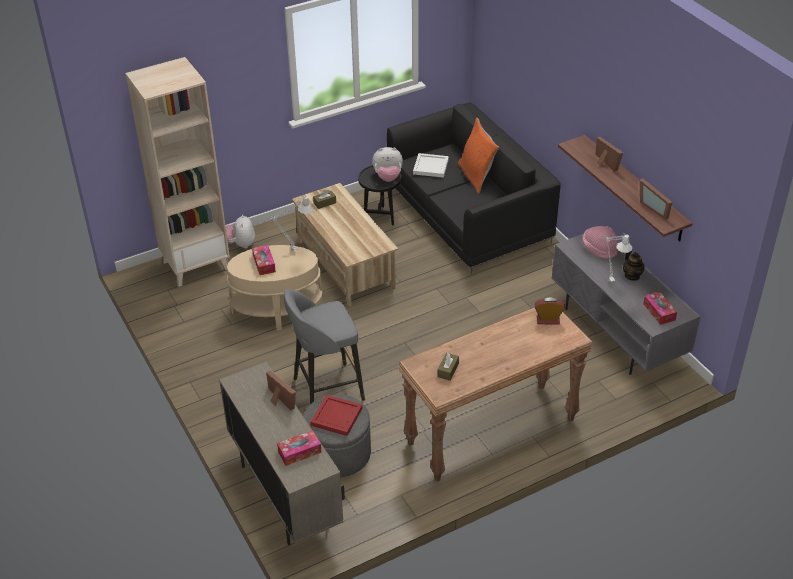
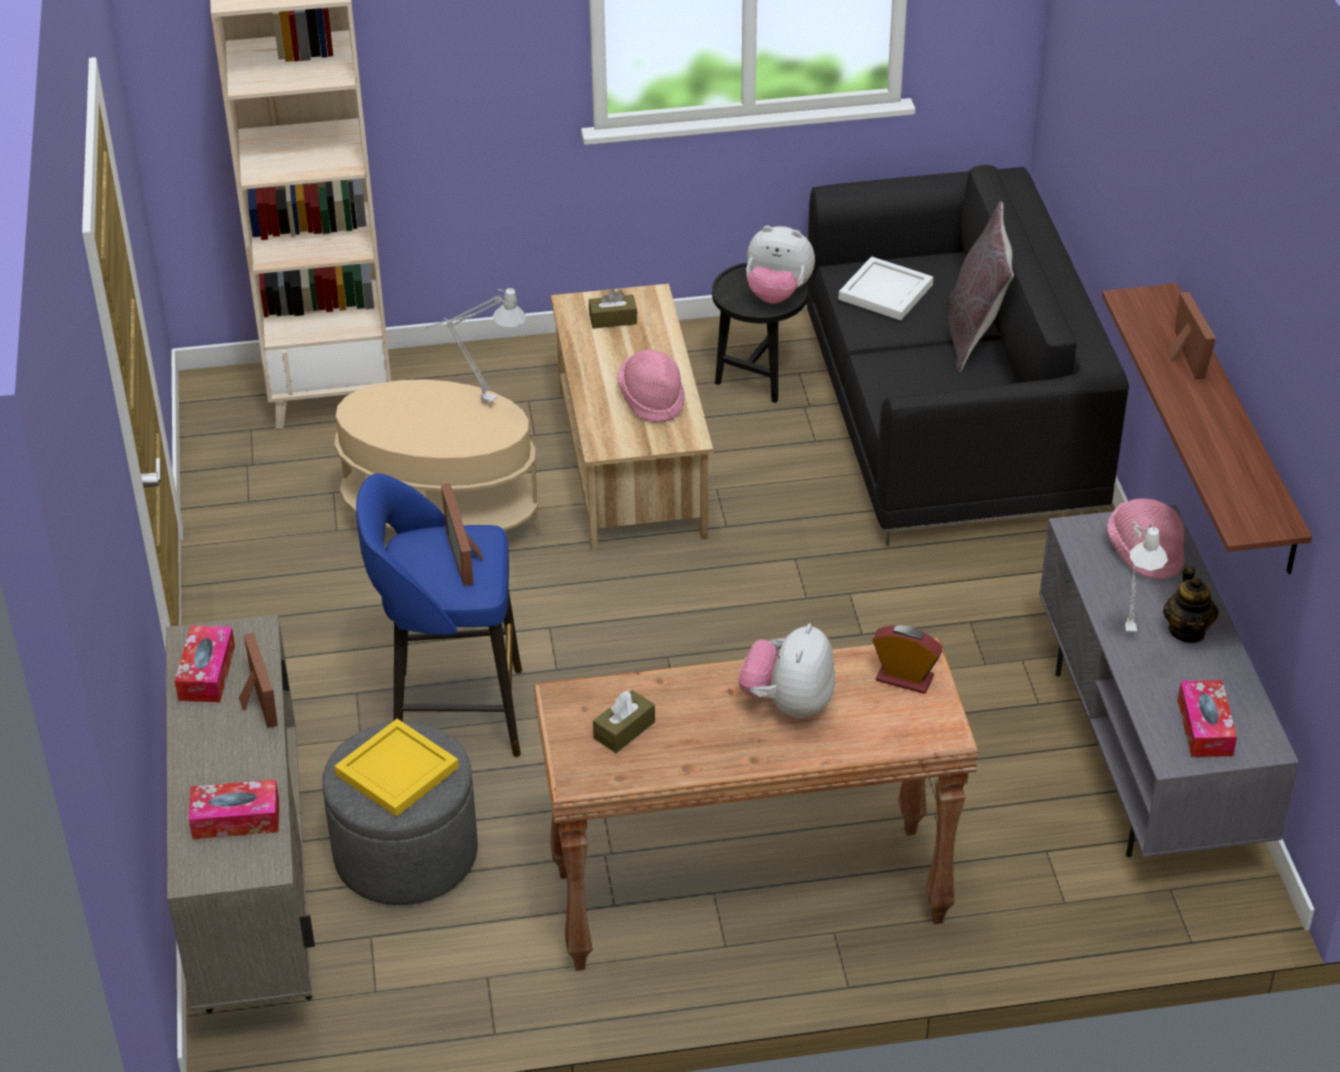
camera: 20 degrees right, 0 degrees up
plush toy [226,215,255,248] -> plush toy moved to [739,623,835,719]
tissue box [252,245,276,275] -> tissue box moved to [175,625,235,702]
grey stool [284,289,365,404] -> blue stool [356,473,522,757]
red tray [310,395,362,436] -> yellow tray [334,719,459,817]
orange pillow [458,118,499,194] -> grey pillow [948,201,1014,372]
picture frame [640,178,672,220] -> picture frame moved to [441,483,483,586]
none -> pink hat [617,350,685,423]

